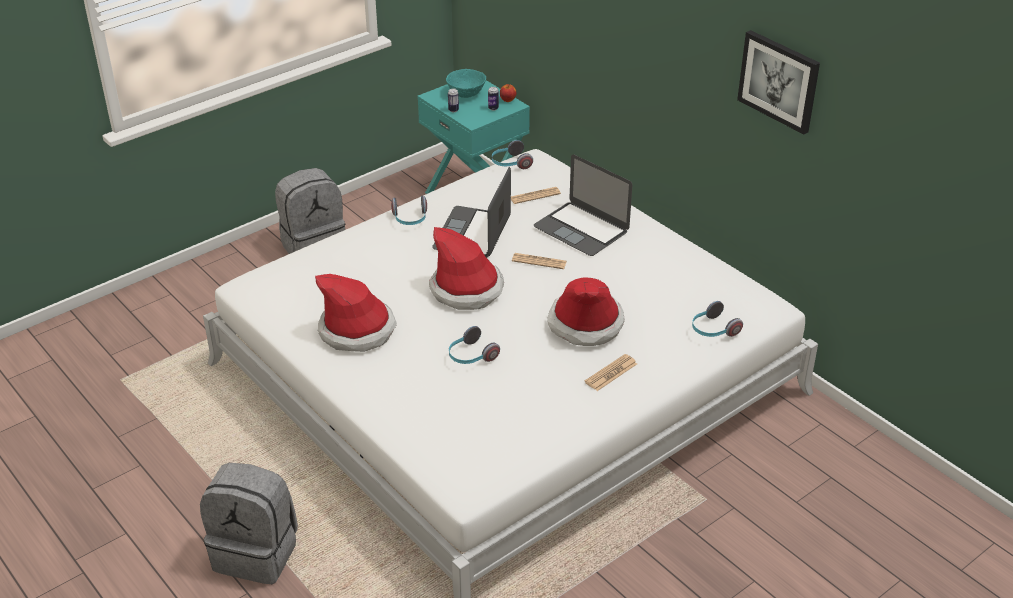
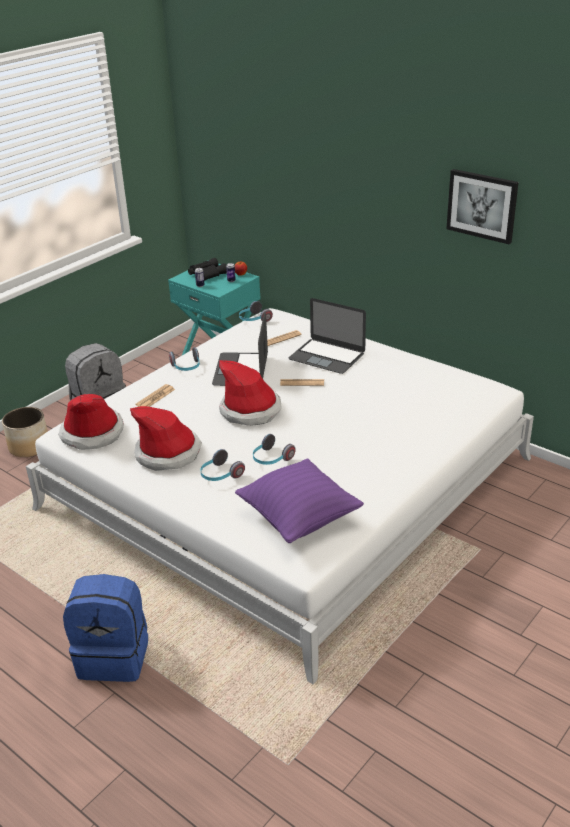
camera: 10 degrees left, 5 degrees down
grey backpack [200,463,298,584] -> blue backpack [63,574,148,682]
turquoise bowl [446,69,486,98] -> black binoculars [188,258,227,280]
hat [547,278,625,346] -> hat moved to [59,394,124,450]
newspaper [584,354,637,391] -> newspaper moved to [135,384,175,407]
headphones [692,301,743,337] -> headphones moved to [200,449,245,481]
none -> planter [2,407,48,457]
none -> purple pillow [235,459,364,543]

